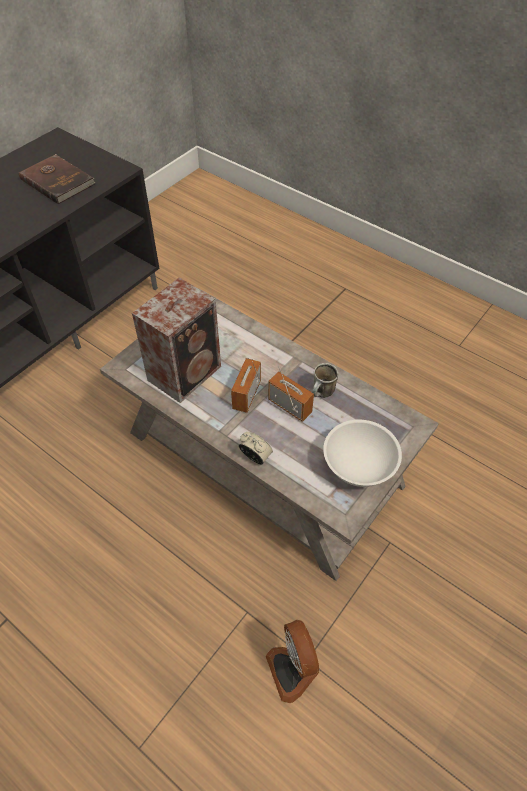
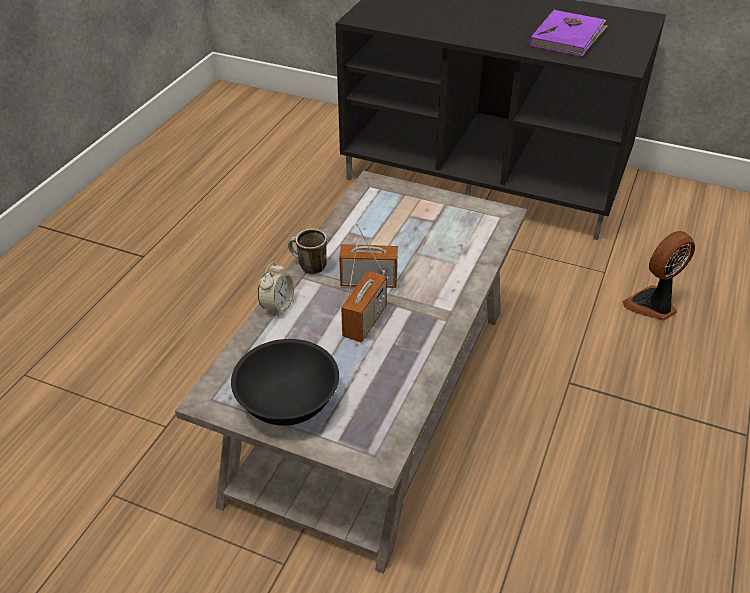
camera: 75 degrees right, 10 degrees down
brown book [19,154,95,204] -> purple book [529,10,608,57]
speaker [132,278,221,403] -> none
fan [266,620,319,703] -> fan moved to [622,231,695,320]
mug [312,363,338,398] -> mug moved to [288,229,327,274]
white bowl [323,420,402,487] -> black bowl [231,339,339,426]

